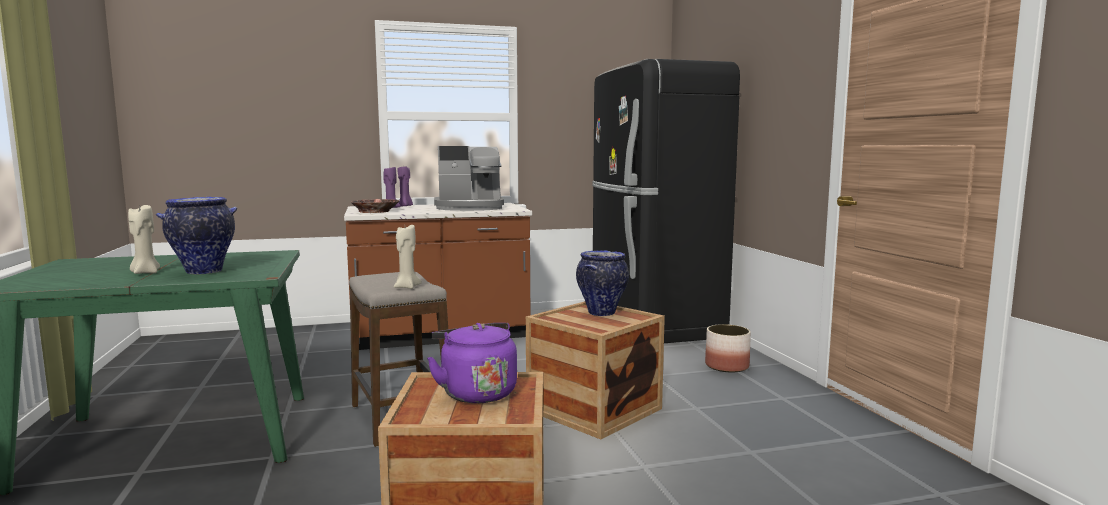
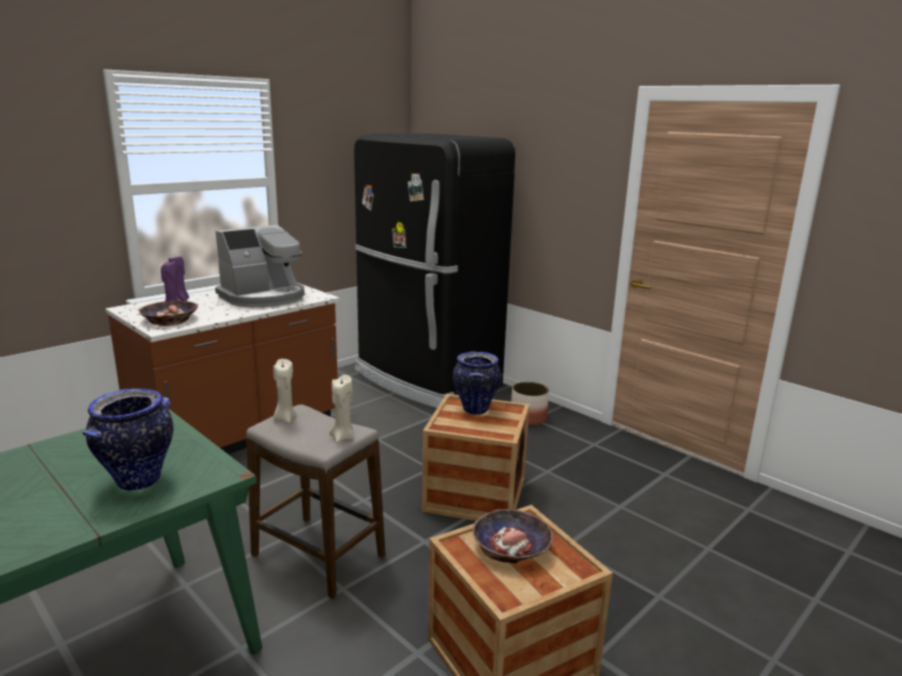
camera: 30 degrees left, 10 degrees up
beige candle [128,205,160,274] -> beige candle moved to [273,359,297,423]
purple kettle [427,323,517,403] -> bowl [472,509,553,564]

